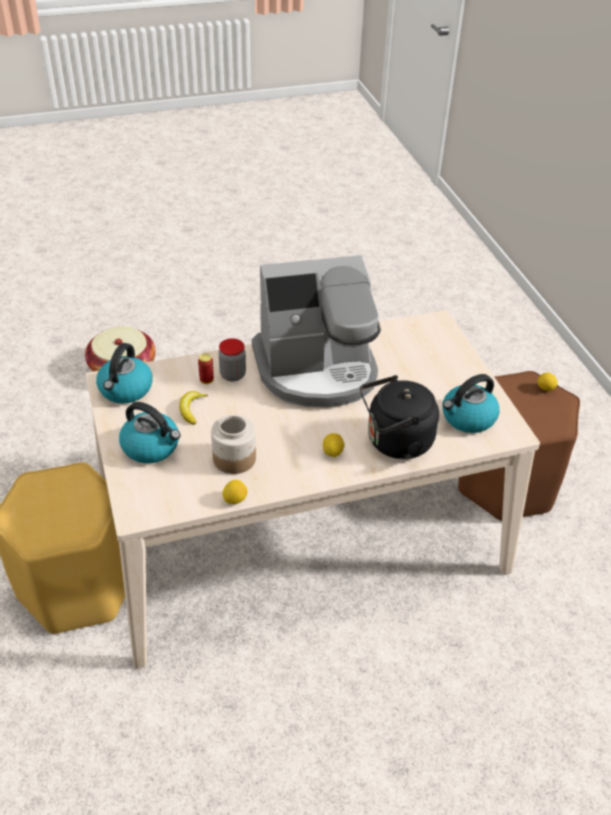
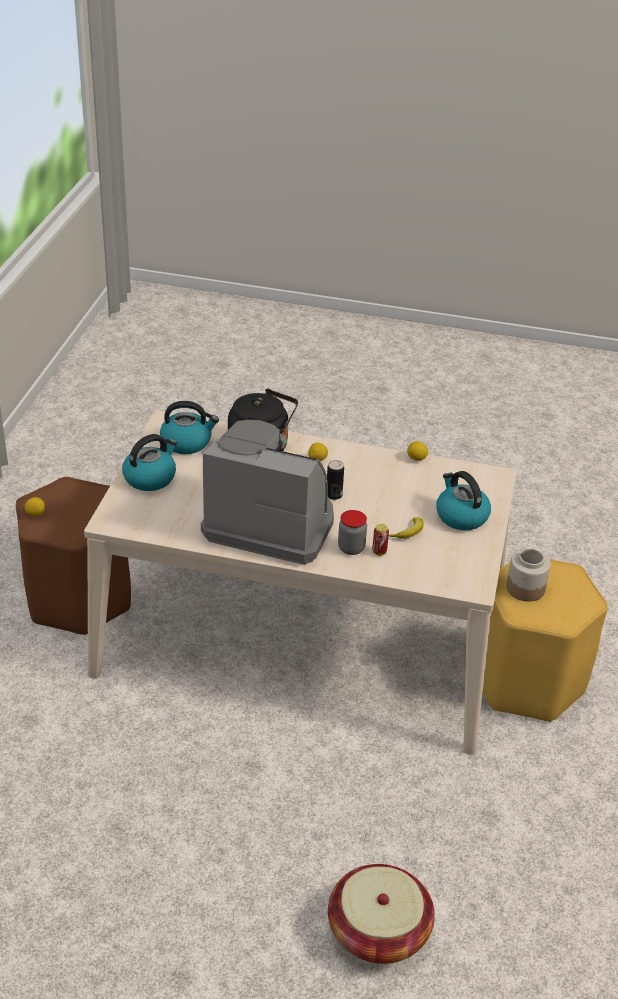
camera: 150 degrees left, 5 degrees down
kettle [96,343,152,404] -> kettle moved to [122,434,177,491]
jar [211,415,256,474] -> jar moved to [506,548,551,602]
none -> can [327,460,344,500]

